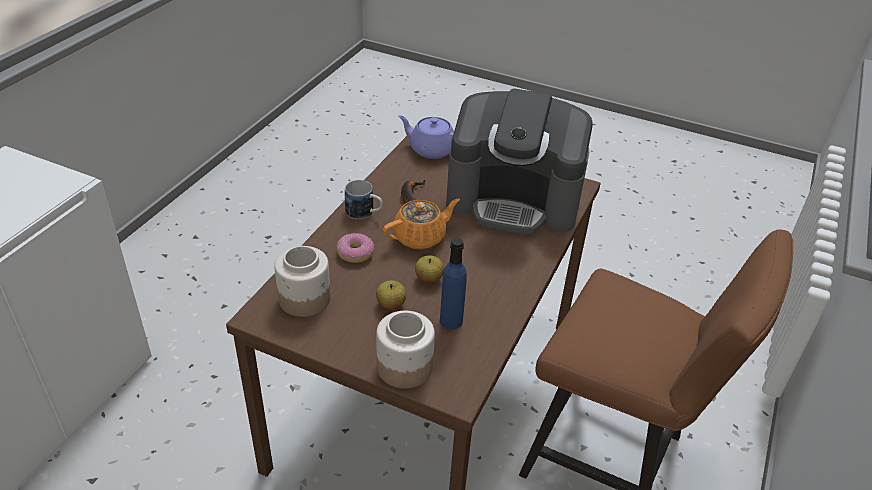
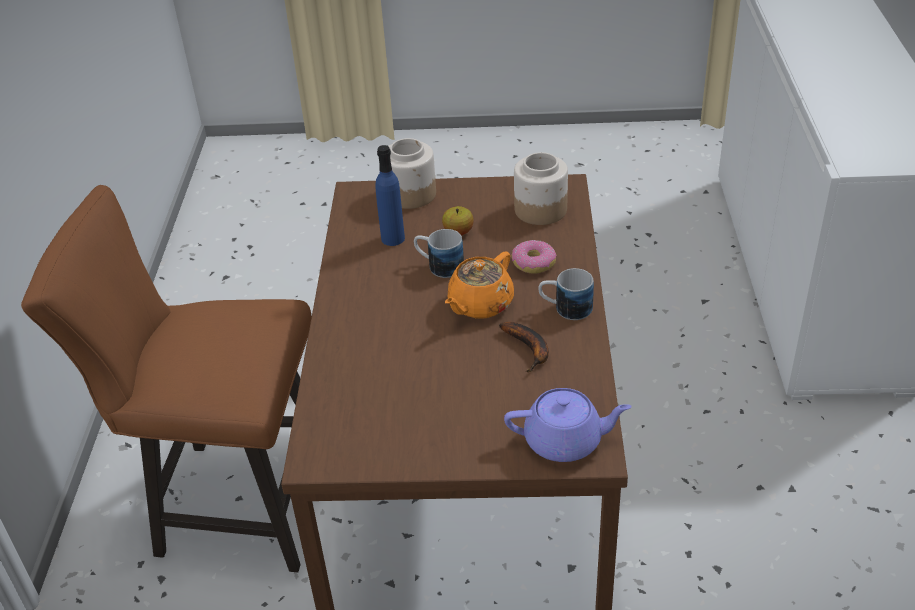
camera: 160 degrees right, 0 degrees up
apple [415,256,444,283] -> mug [414,229,464,278]
coffee machine [446,89,593,234] -> none

